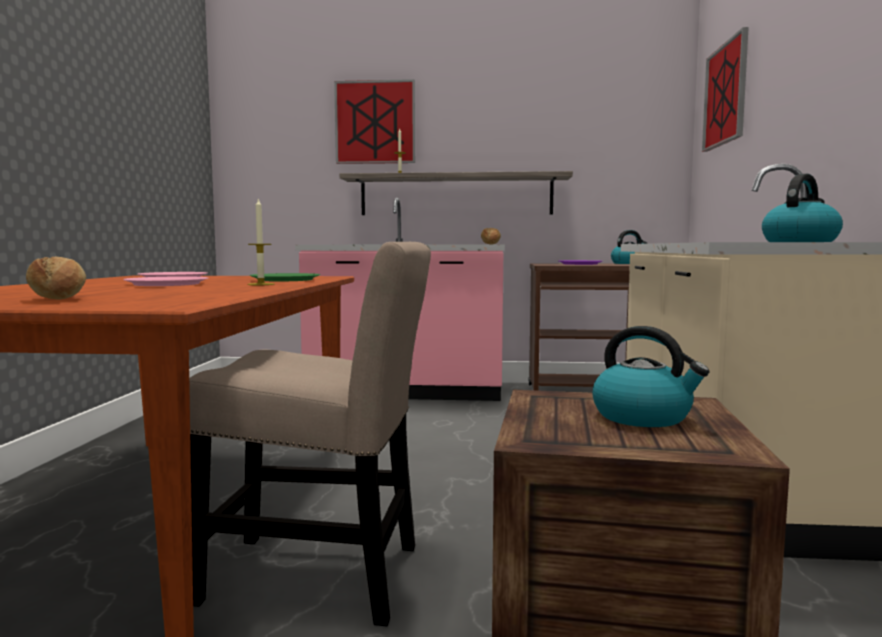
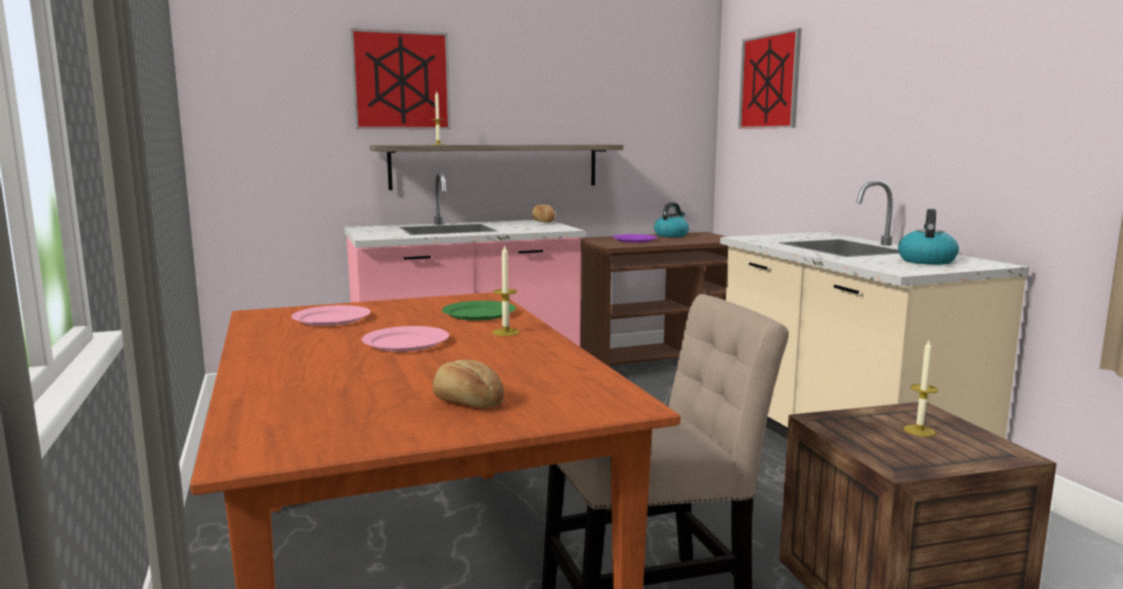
camera: 25 degrees left, 5 degrees up
kettle [593,326,709,427] -> candle [904,341,938,437]

